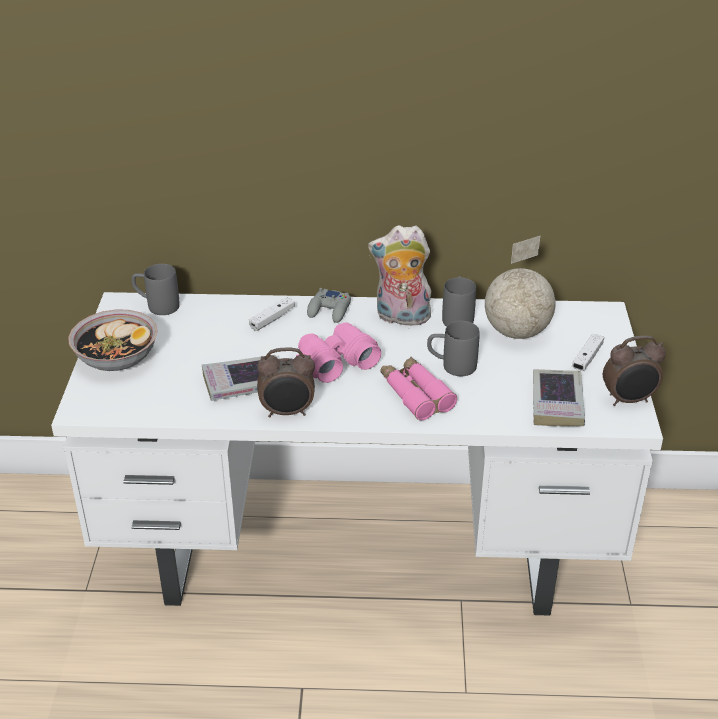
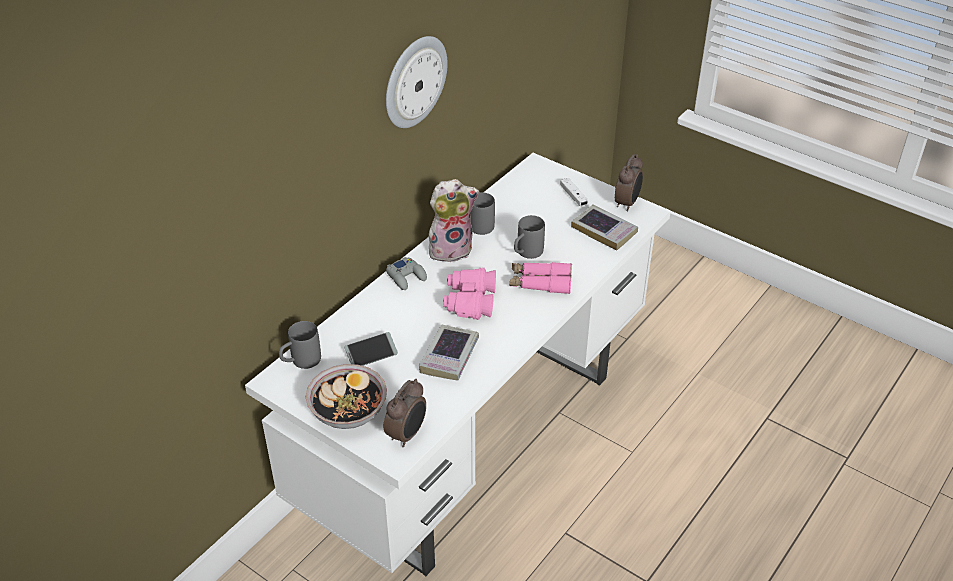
camera: 55 degrees left, 5 degrees up
white game controller [249,297,295,331] -> none
alarm clock [257,347,315,417] -> alarm clock moved to [384,379,426,447]
plush toy [368,225,431,326] -> plush toy turned 150 degrees counterclockwise [429,179,479,262]
globe [485,236,556,339] -> none
none -> phone [344,332,398,366]
none -> wall clock [386,36,448,128]

